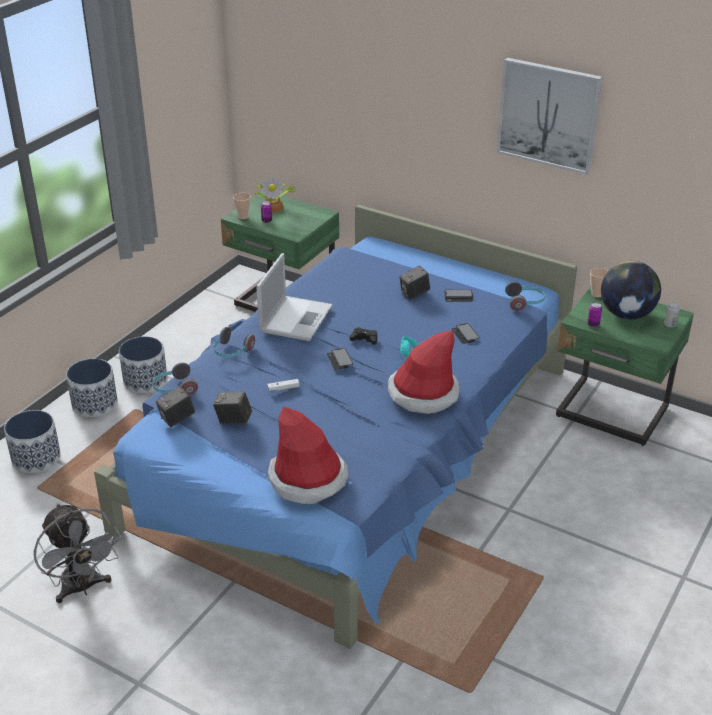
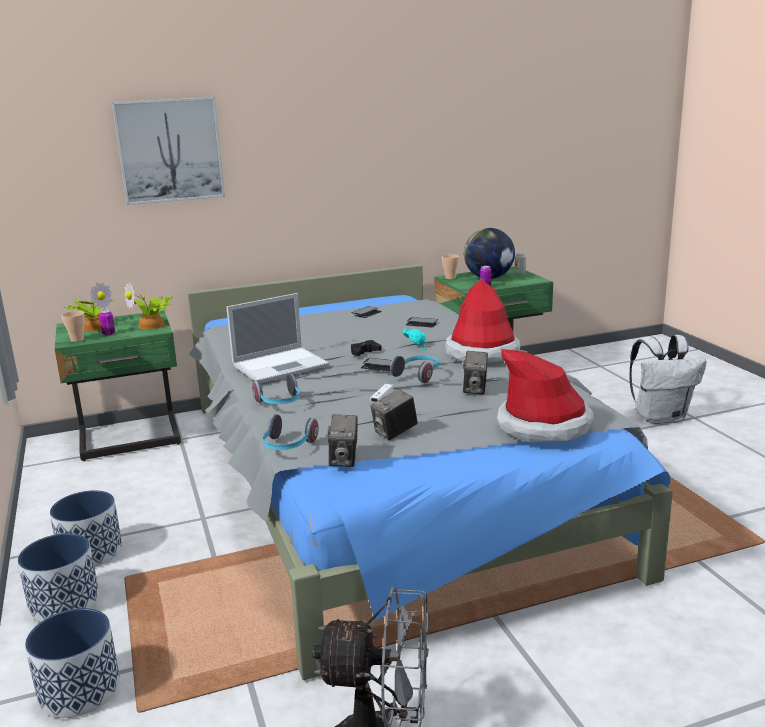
camera: 50 degrees left, 15 degrees down
blue bed [94,205,577,649] -> grey bed [187,264,673,680]
laptop [256,253,333,341] -> laptop turned 90 degrees clockwise [226,293,329,383]
camera [399,266,430,300] -> camera moved to [463,351,488,394]
picture [497,58,602,174] -> picture moved to [112,97,225,205]
headphones [505,282,545,311] -> headphones moved to [390,355,439,383]
none -> potted plant [124,282,173,330]
none -> white backpack [629,335,707,424]

